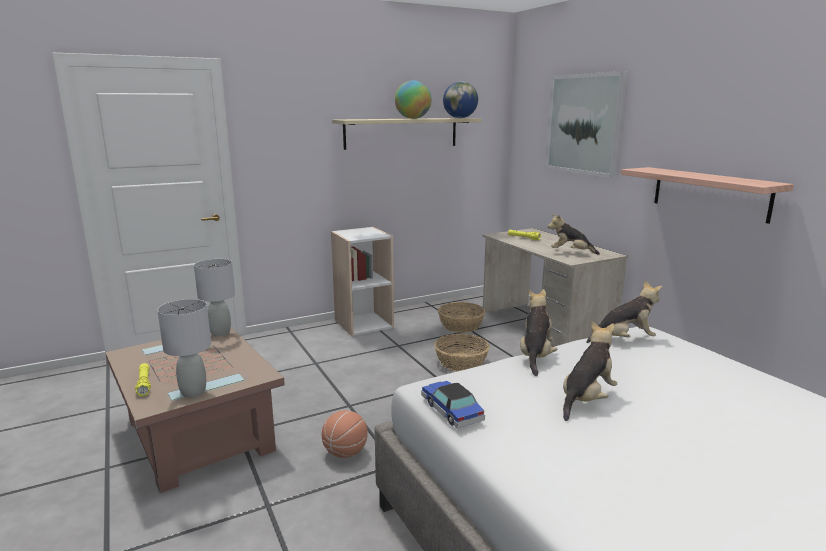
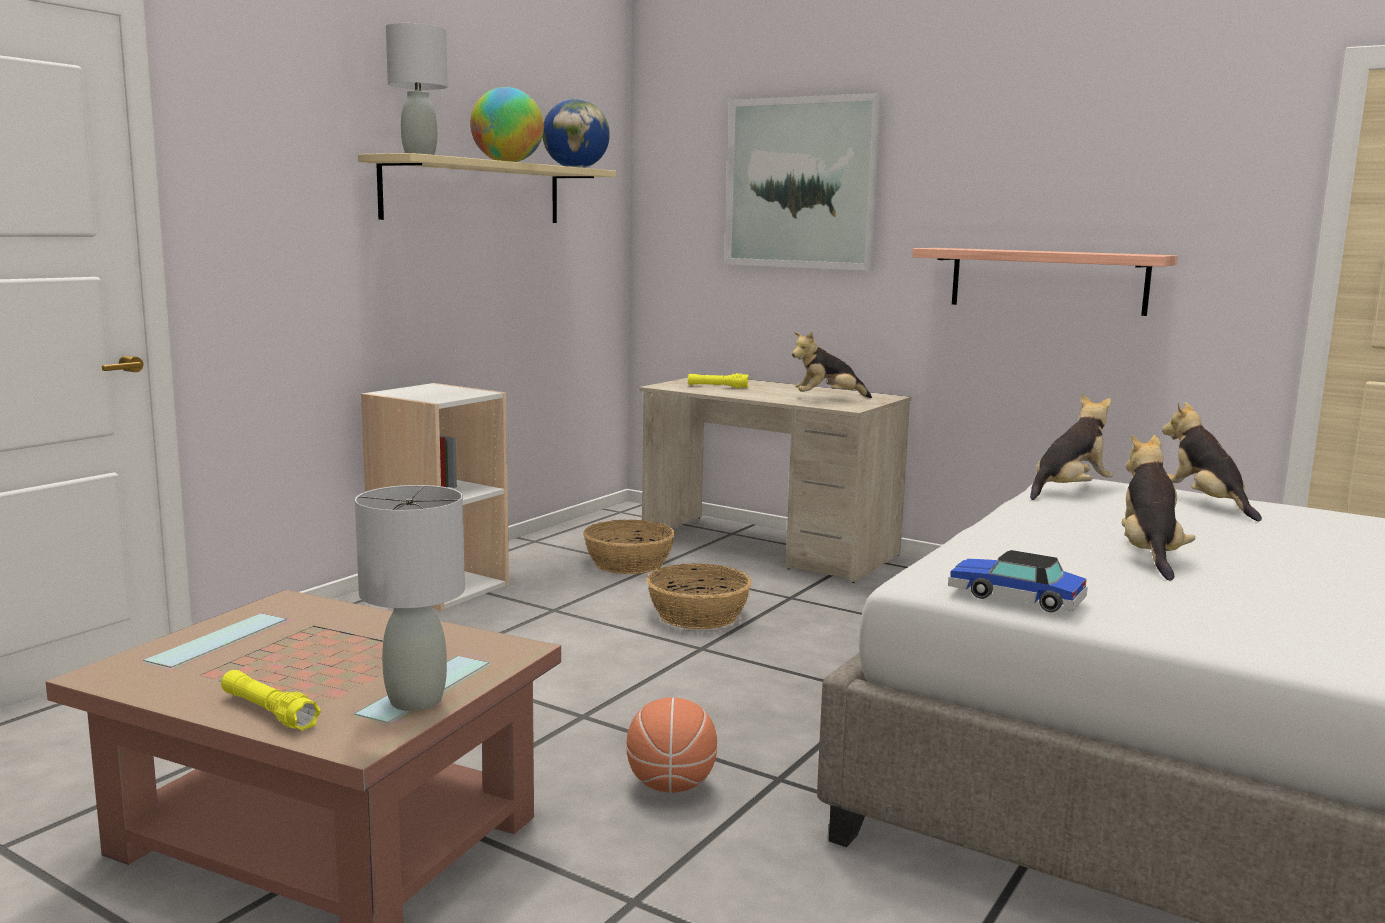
camera: 30 degrees left, 5 degrees down
grey table lamp [194,259,235,337] -> grey table lamp moved to [386,23,448,155]
plush toy [520,289,557,376] -> plush toy moved to [1162,402,1262,521]

